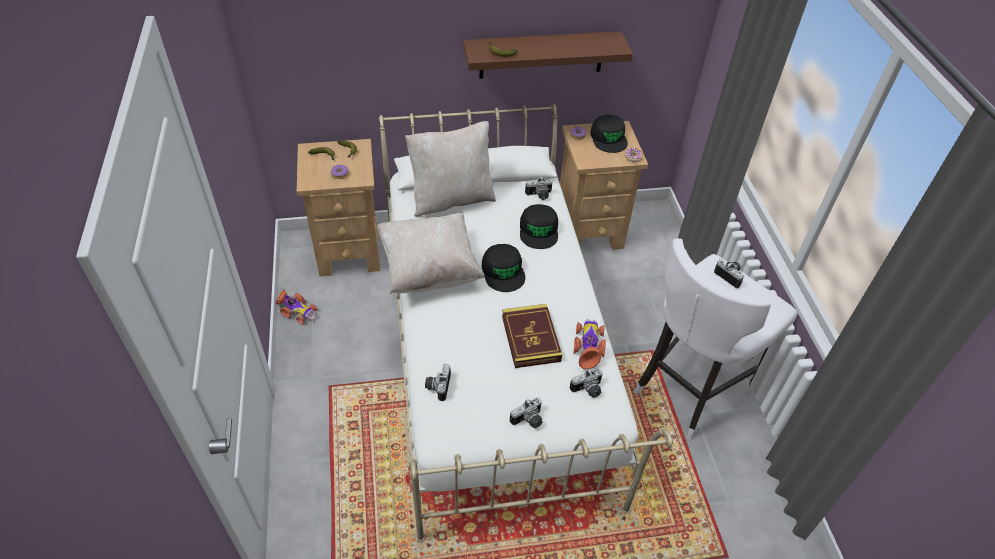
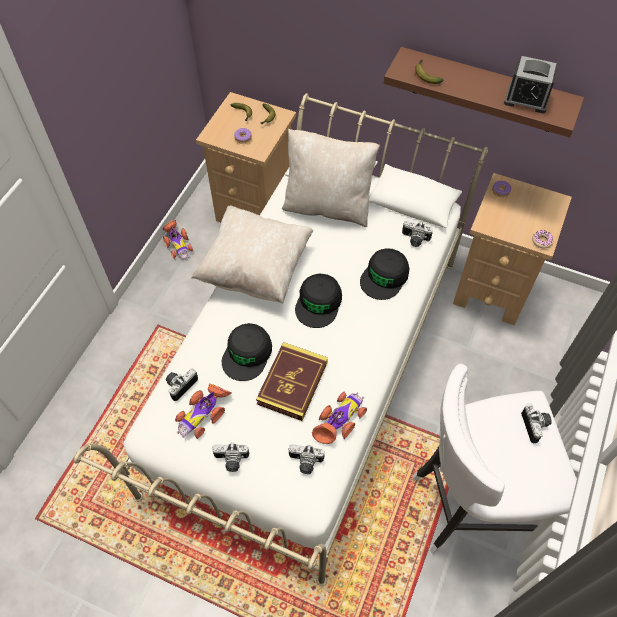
camera: 35 degrees right, 10 degrees up
black cap [590,115,628,153] -> black cap moved to [222,323,272,381]
none -> toy car [175,384,231,439]
none -> alarm clock [504,56,558,113]

